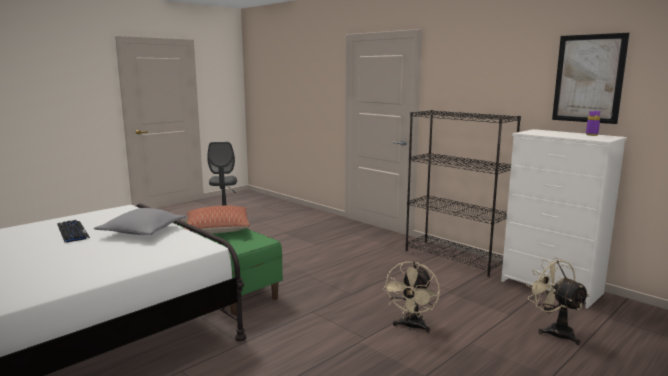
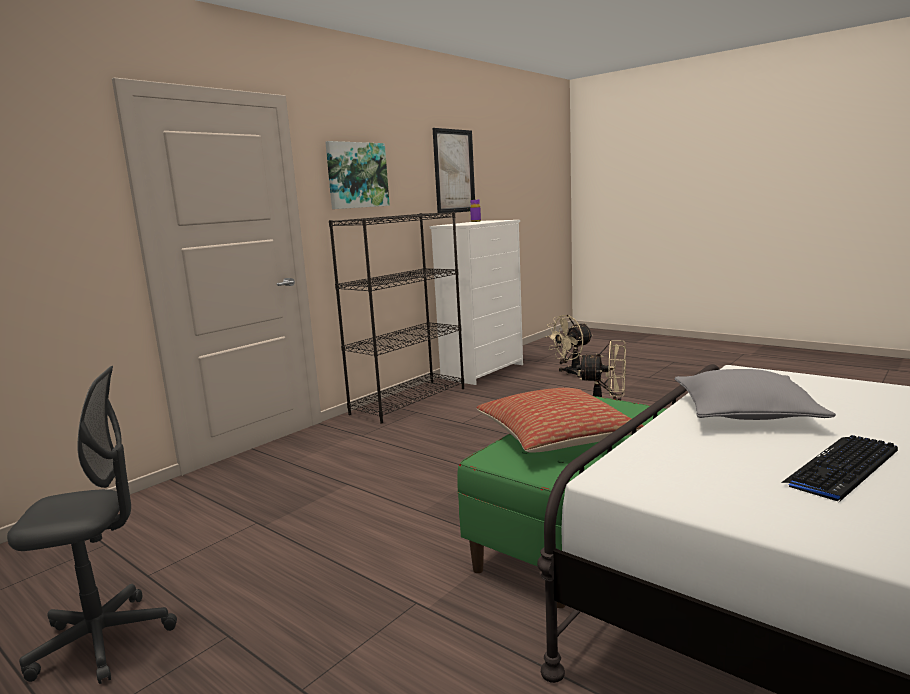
camera: 95 degrees left, 0 degrees up
none -> picture [325,141,390,209]

